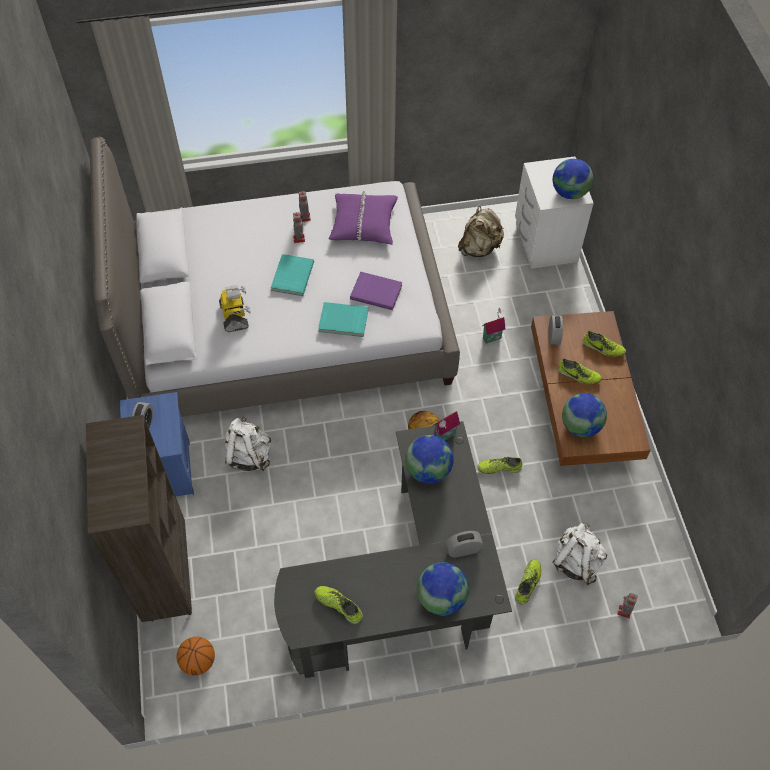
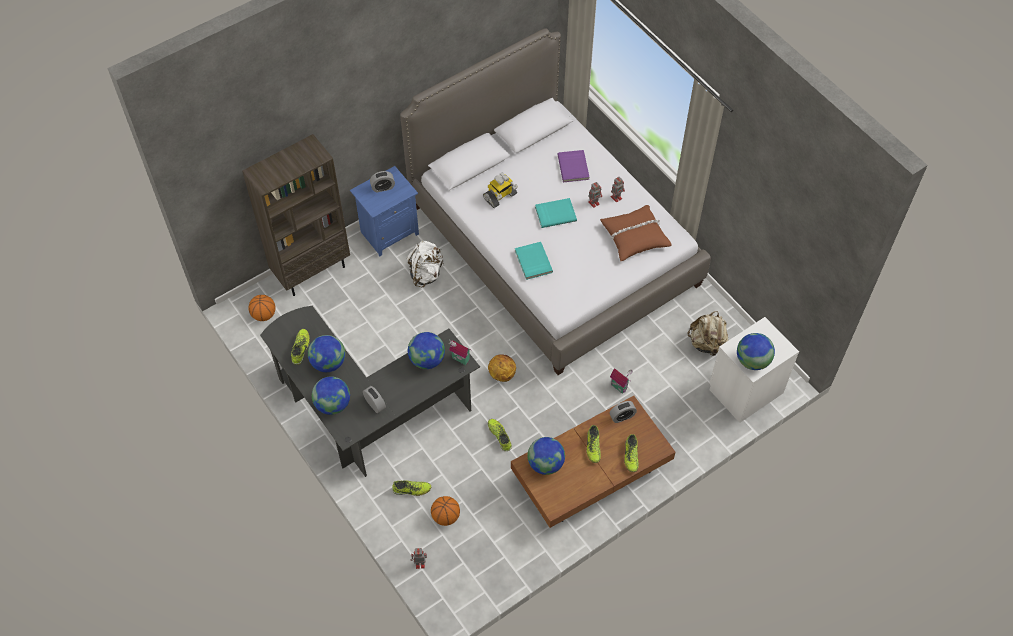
camera: 65 degrees right, 0 degrees up
purple pillow [329,190,398,245] -> brown pillow [600,205,672,261]
purple book [350,272,403,310] -> purple book moved to [557,150,589,182]
white backpack [552,523,607,585] -> basketball [431,496,460,526]
none -> globe [308,335,345,372]

